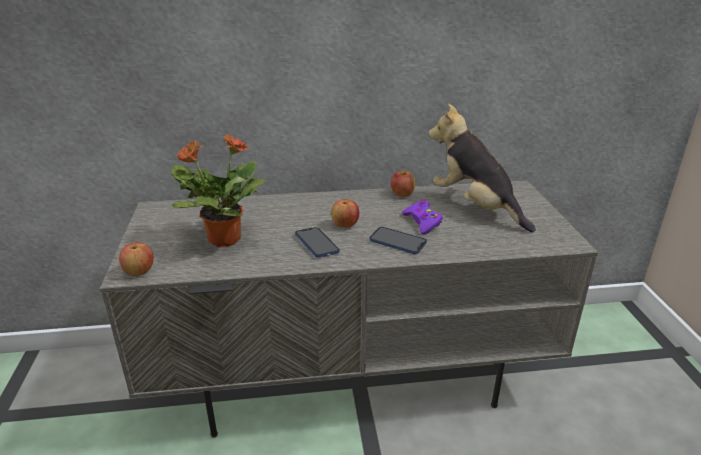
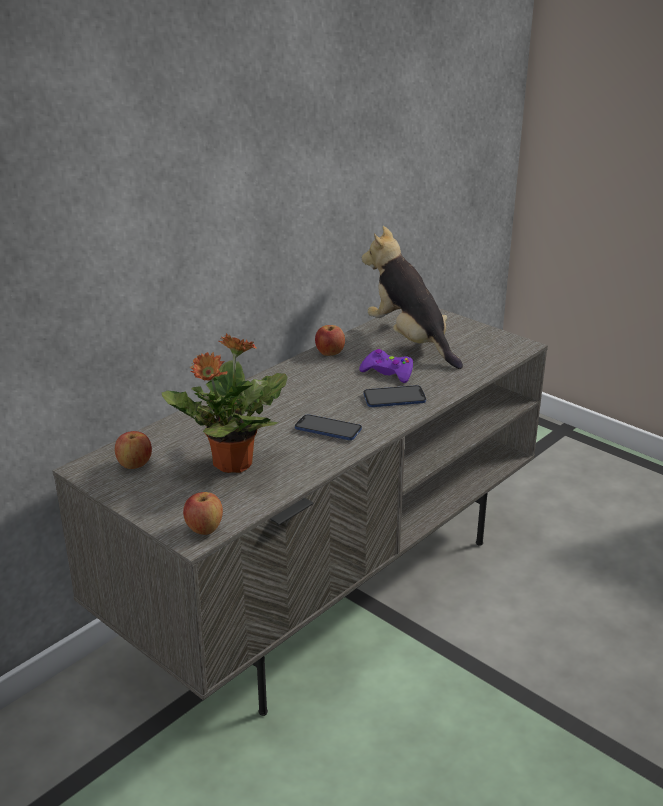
camera: 40 degrees left, 0 degrees up
apple [331,199,359,228] -> apple moved to [115,431,152,469]
plush toy [429,104,536,232] -> plush toy turned 45 degrees clockwise [362,226,463,369]

